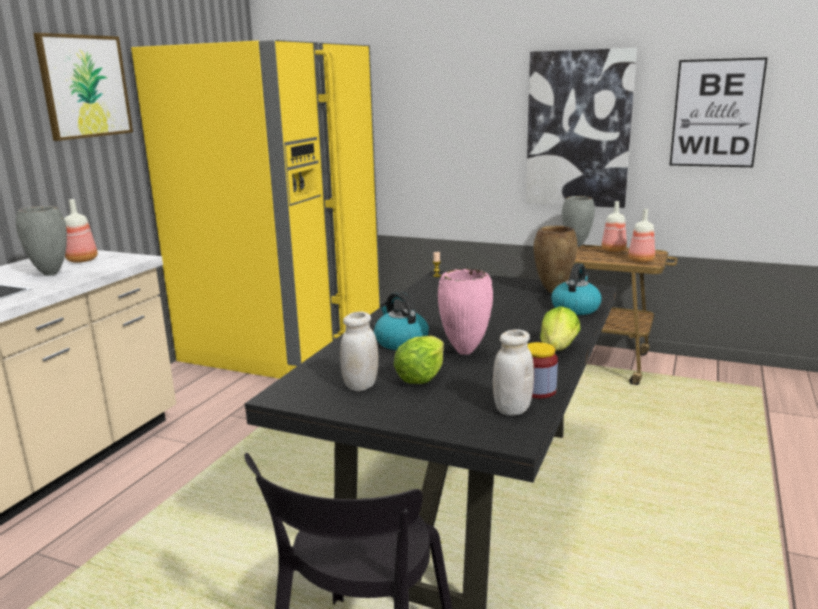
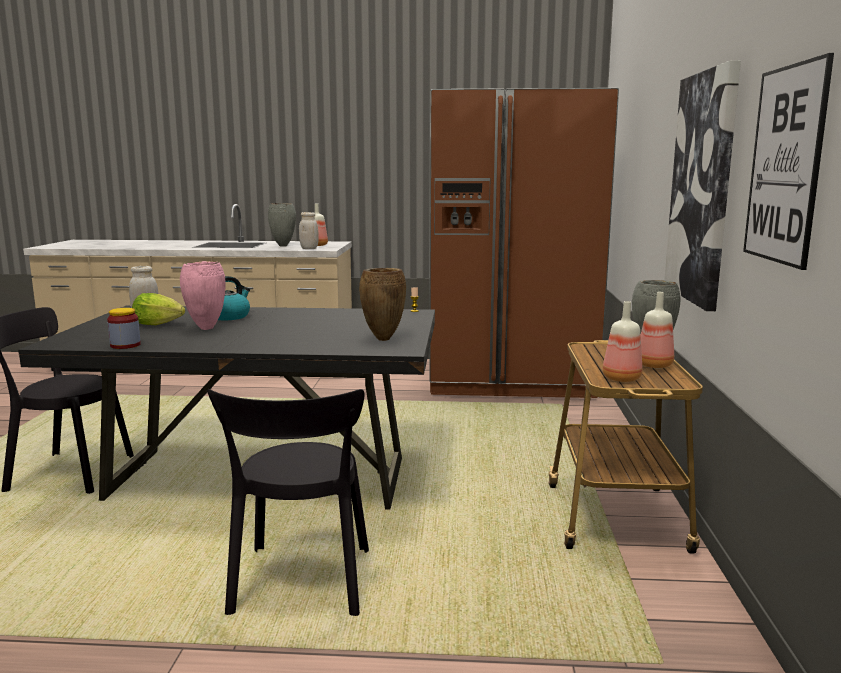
camera: 70 degrees right, 5 degrees down
picture [33,33,133,141] -> none
yellow fridge [131,40,381,379] -> brown fridge [430,88,619,398]
white jar [493,329,534,416] -> white jar moved to [299,212,319,249]
lettuce [540,306,581,351] -> none
kettle [551,263,602,315] -> none
none -> black chair [207,389,369,616]

